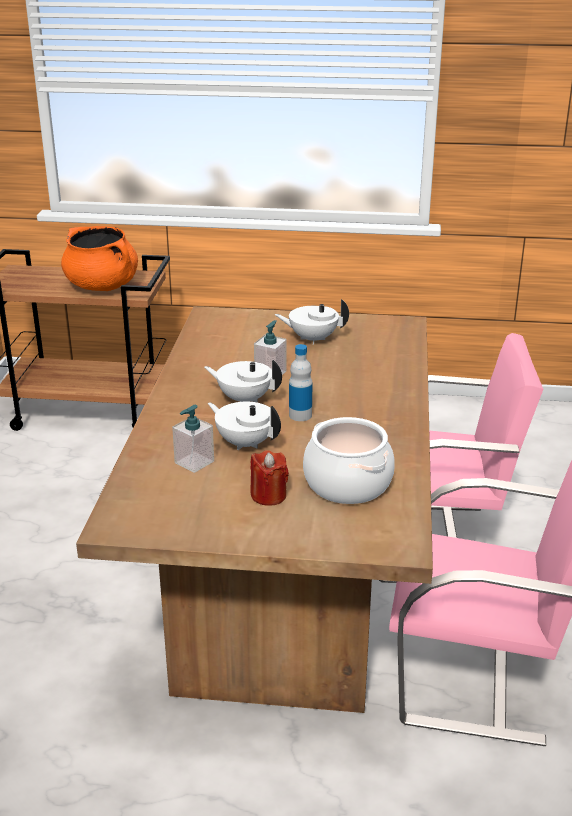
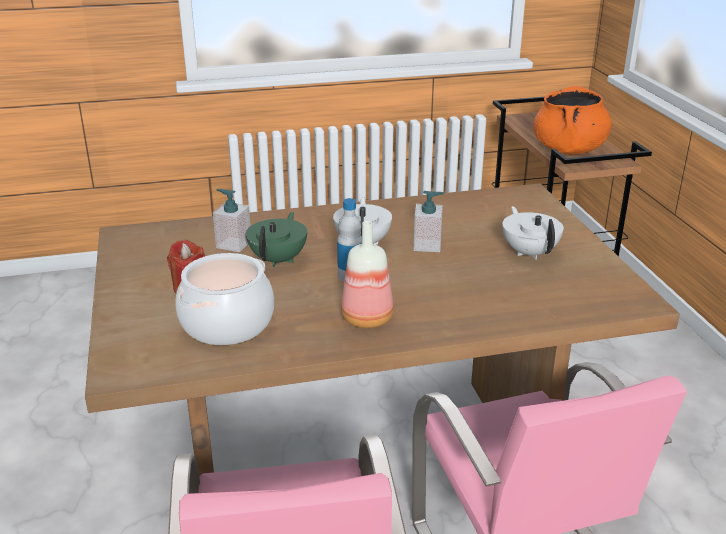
camera: 70 degrees right, 0 degrees up
white teapot [208,402,281,450] -> green teapot [246,212,307,267]
none -> bottle [341,221,394,328]

